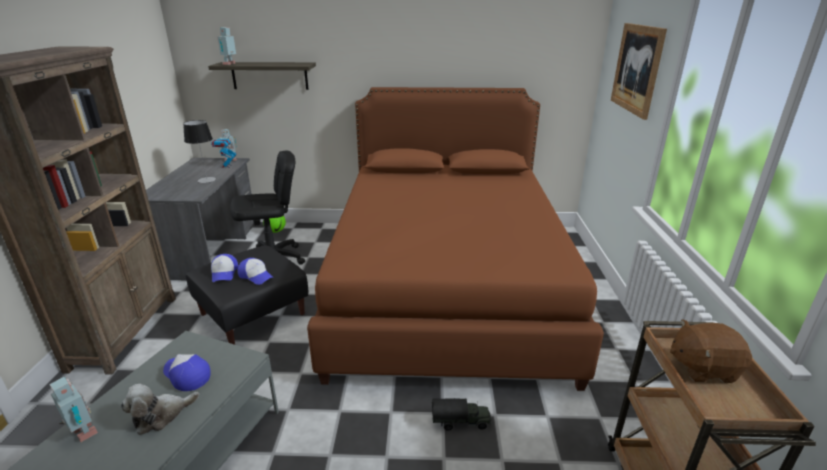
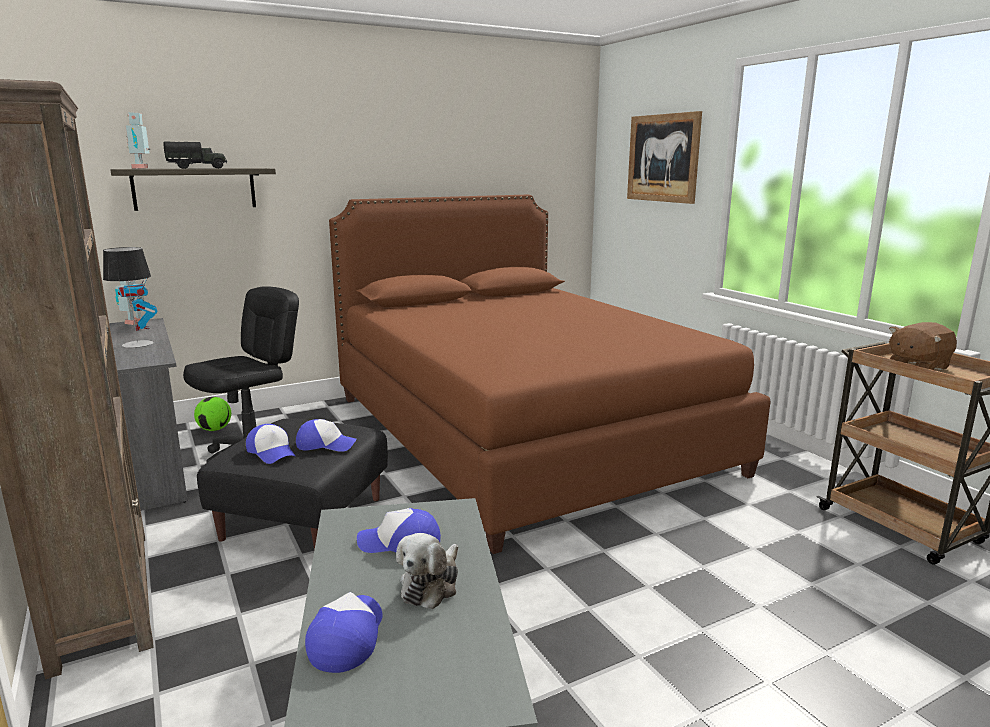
camera: 30 degrees left, 10 degrees down
toy robot [49,377,98,442] -> cap [305,592,383,673]
toy truck [432,398,492,431] -> toy truck moved to [163,142,227,169]

